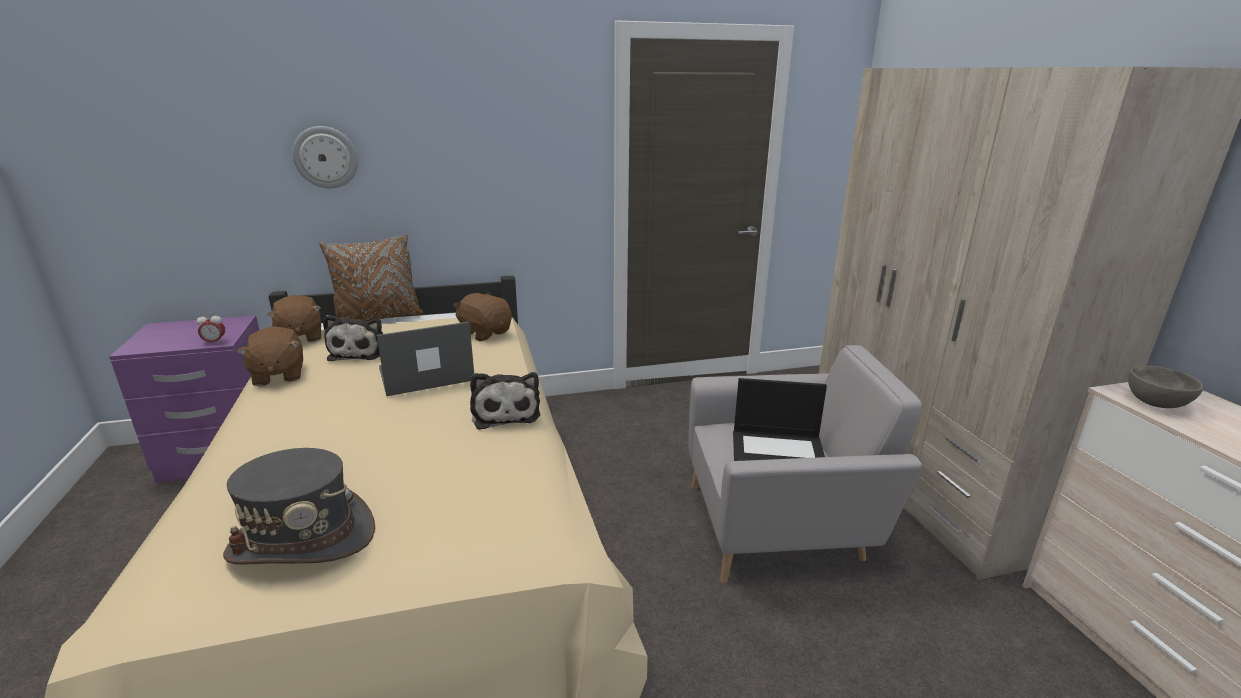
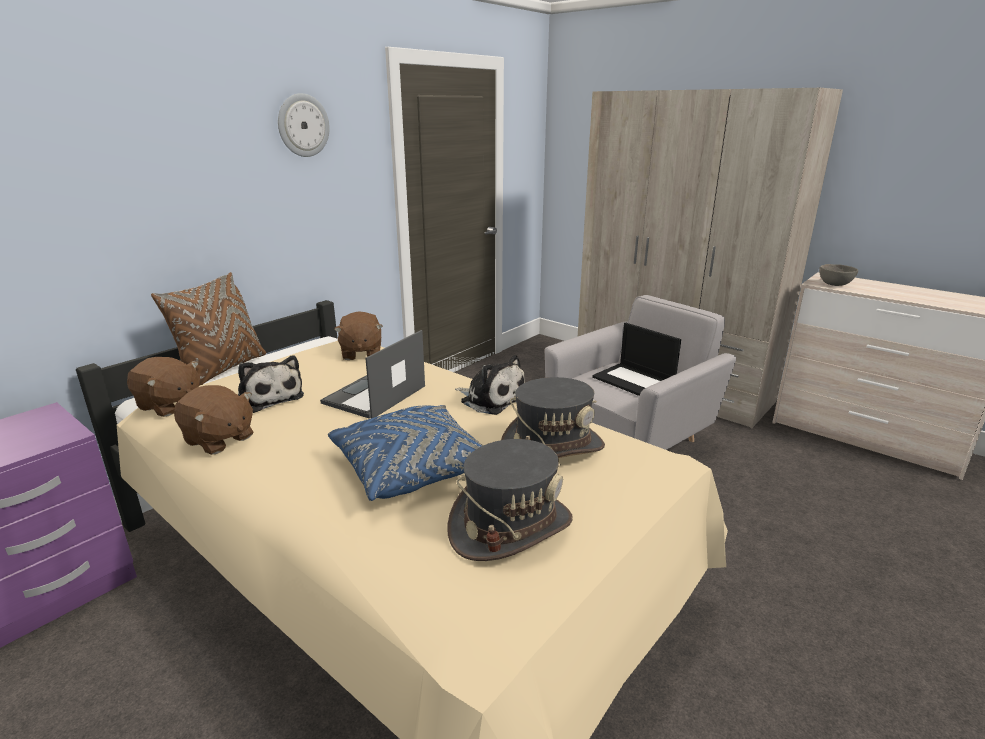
camera: 35 degrees left, 0 degrees up
alarm clock [196,313,225,345] -> none
wall clock [292,126,358,188] -> wall clock moved to [278,93,330,157]
brown plush toy [453,292,512,341] -> brown plush toy turned 105 degrees counterclockwise [334,311,383,360]
laptop [733,378,827,461] -> laptop turned 75 degrees clockwise [592,323,681,396]
none -> blue pillow [328,405,483,501]
none -> grey hat [501,377,605,458]

